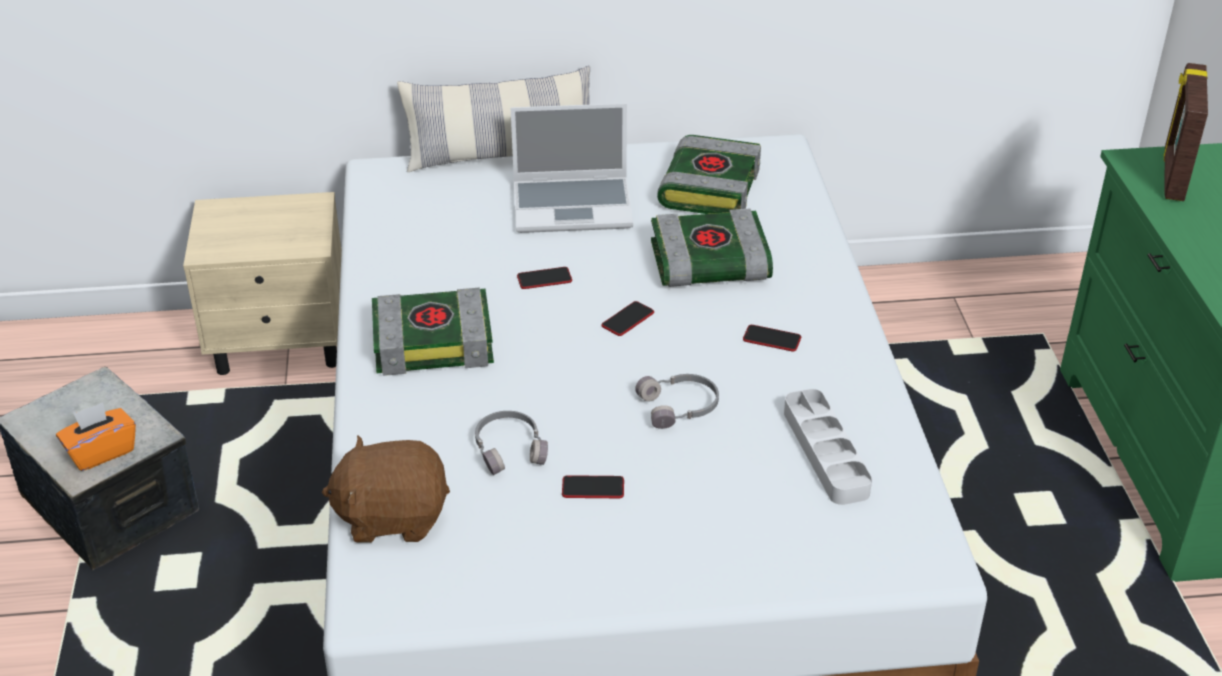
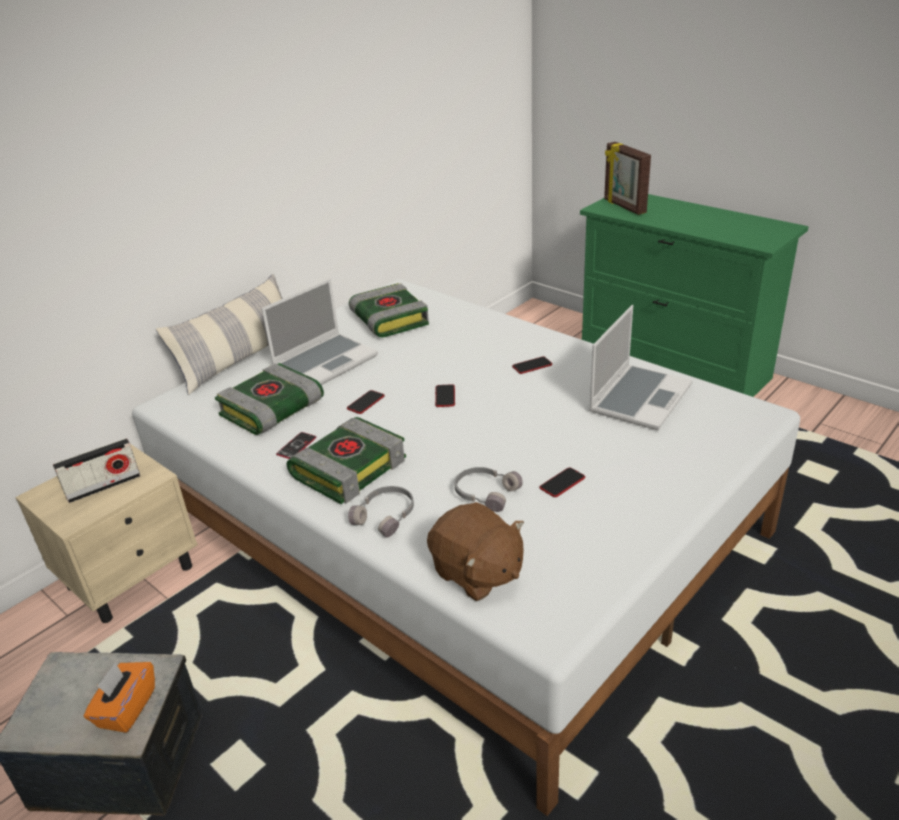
camera: 40 degrees left, 5 degrees down
brown plush toy [322,435,450,543] -> brown plush toy turned 90 degrees counterclockwise [427,502,524,601]
grey headphones [635,374,719,429] -> grey headphones moved to [348,486,414,538]
book [651,208,773,287] -> book moved to [215,363,324,435]
grey tray [784,389,872,505] -> laptop [589,305,693,430]
none -> radio [53,438,141,503]
none -> phone [276,432,316,459]

